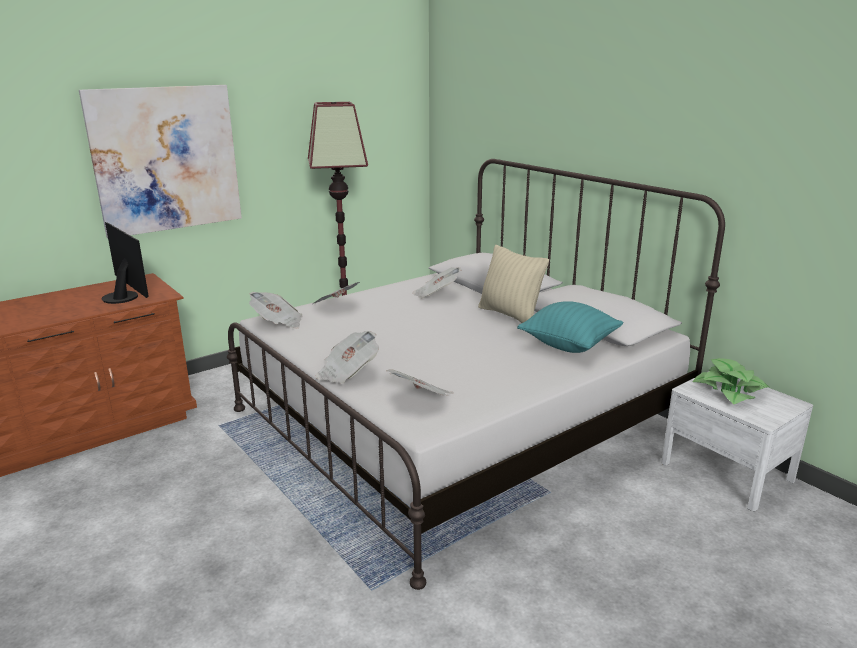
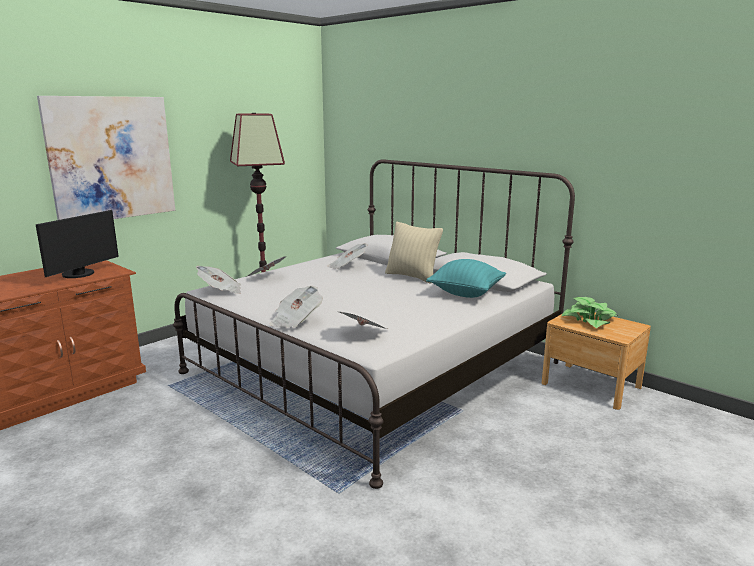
camera: 10 degrees left, 5 degrees down
monitor [102,222,149,304] -> monitor turned 75 degrees clockwise [35,210,119,278]
white nightstand [661,371,813,511] -> brown nightstand [542,312,651,410]

